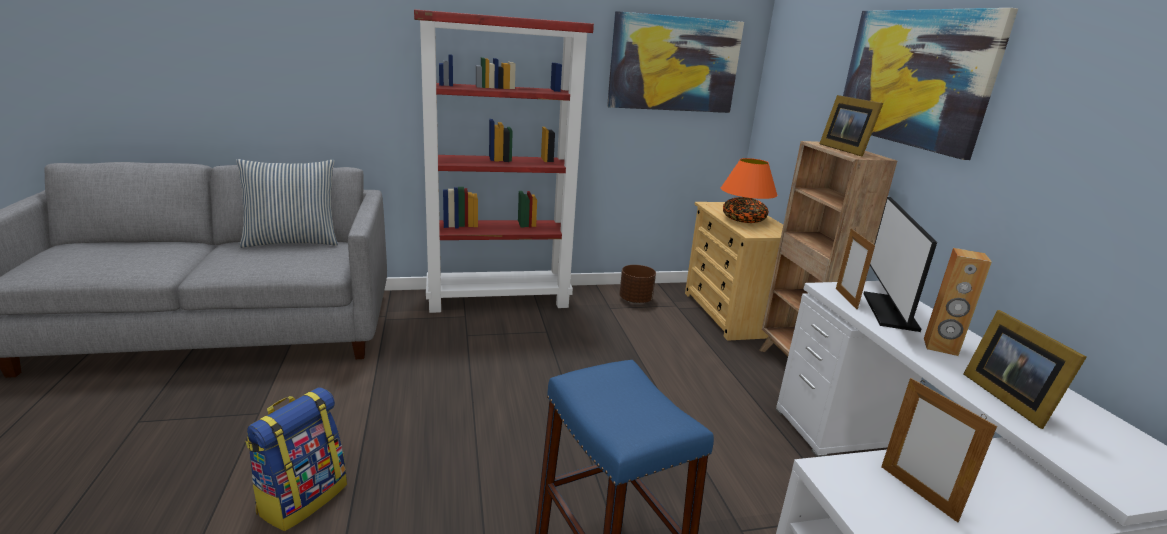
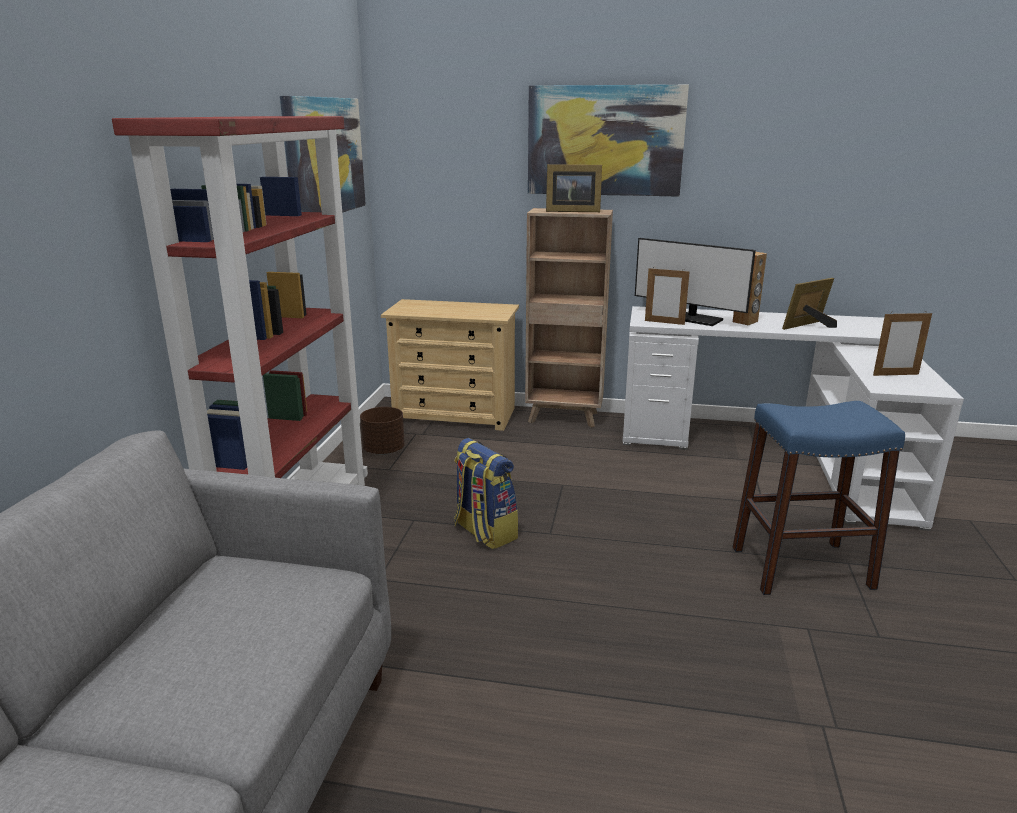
camera: 65 degrees left, 0 degrees up
pillow [236,159,338,248] -> none
backpack [245,387,347,531] -> backpack moved to [454,438,518,549]
orange table lamp [721,158,777,223] -> none
picture frame [964,310,1087,429] -> picture frame turned 135 degrees clockwise [782,278,837,330]

